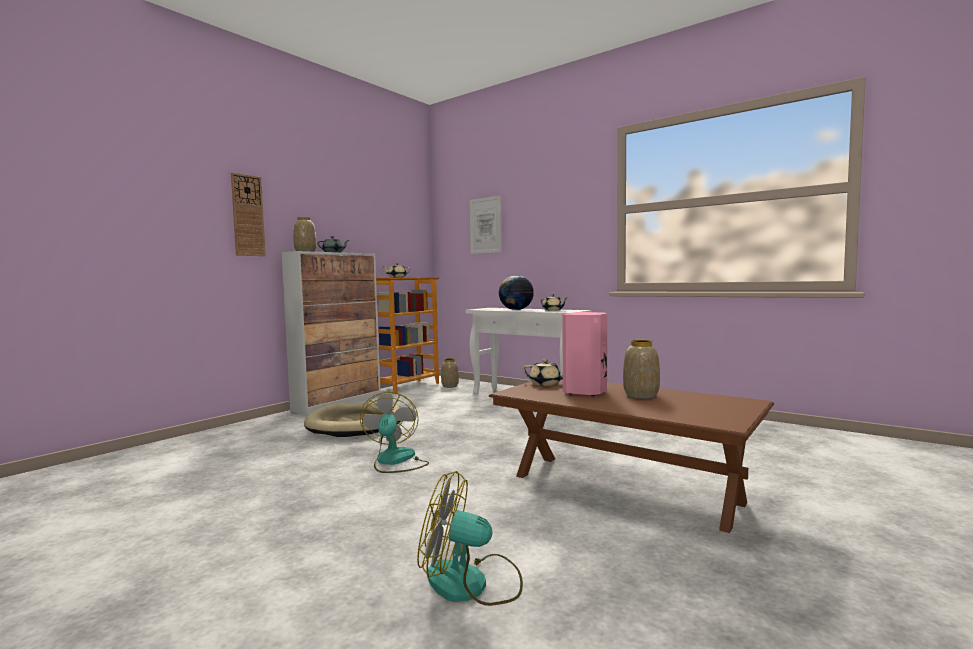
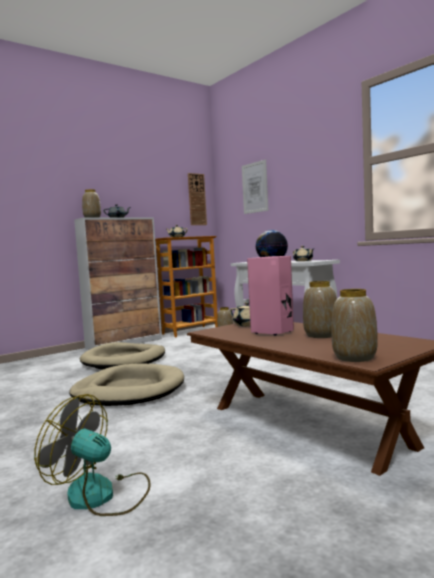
camera: 15 degrees right, 0 degrees up
wall clock [231,173,266,256] -> wall clock moved to [188,173,207,225]
fan [360,392,429,473] -> beige dog bed [69,364,184,406]
none -> vase [331,289,378,362]

